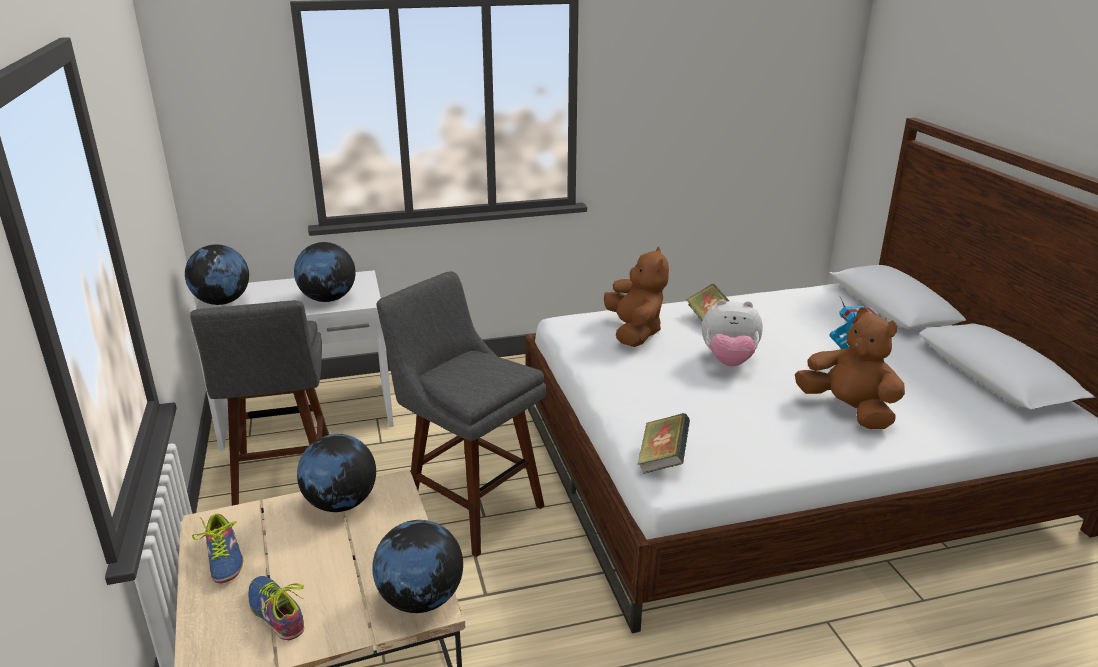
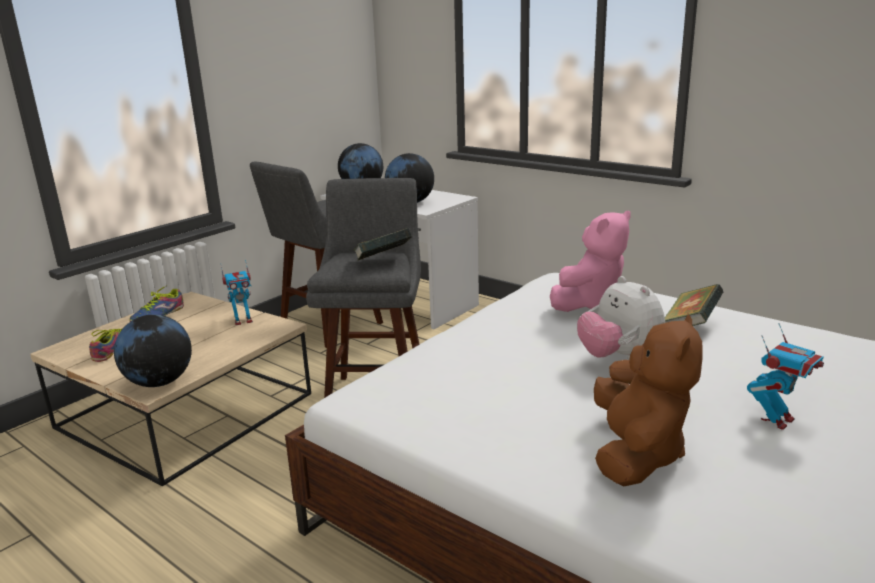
camera: 55 degrees right, 5 degrees down
globe [297,434,376,512] -> toy robot [220,259,253,325]
brown plush toy [604,247,669,347] -> pink plush toy [550,210,631,312]
book [637,413,690,473] -> book moved to [353,228,412,261]

